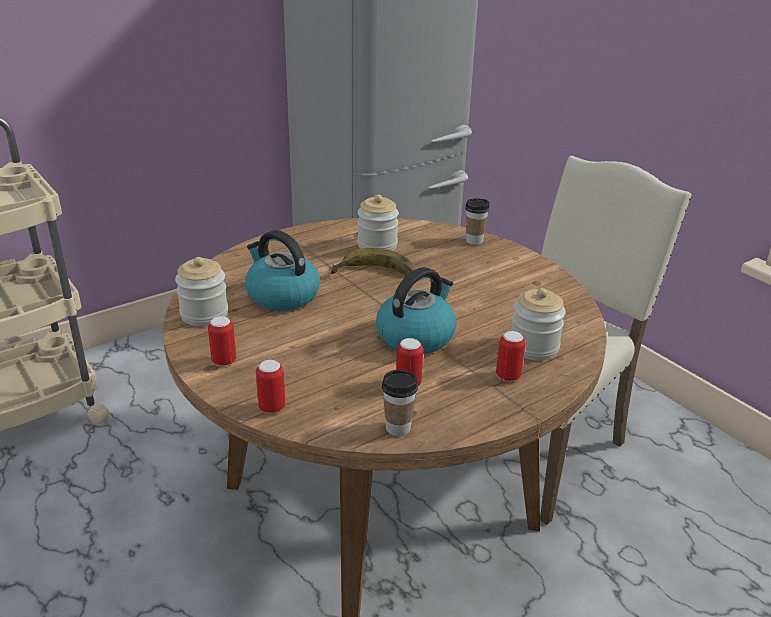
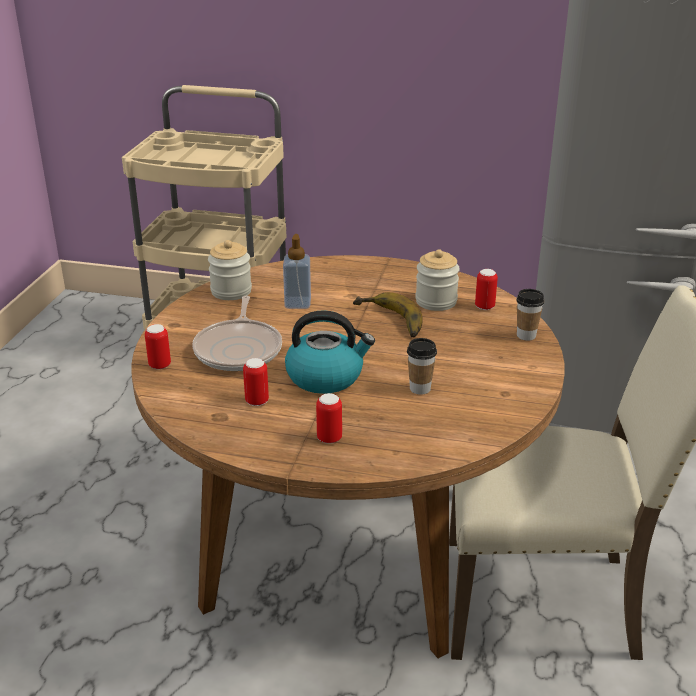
camera: 50 degrees right, 0 degrees up
can [208,316,236,366] -> can moved to [475,269,498,310]
kettle [245,230,320,311] -> soap dispenser [283,234,311,309]
cup [382,370,418,436] -> cup moved to [407,338,437,395]
jar [511,288,566,360] -> none
none -> frying pan [192,296,282,371]

